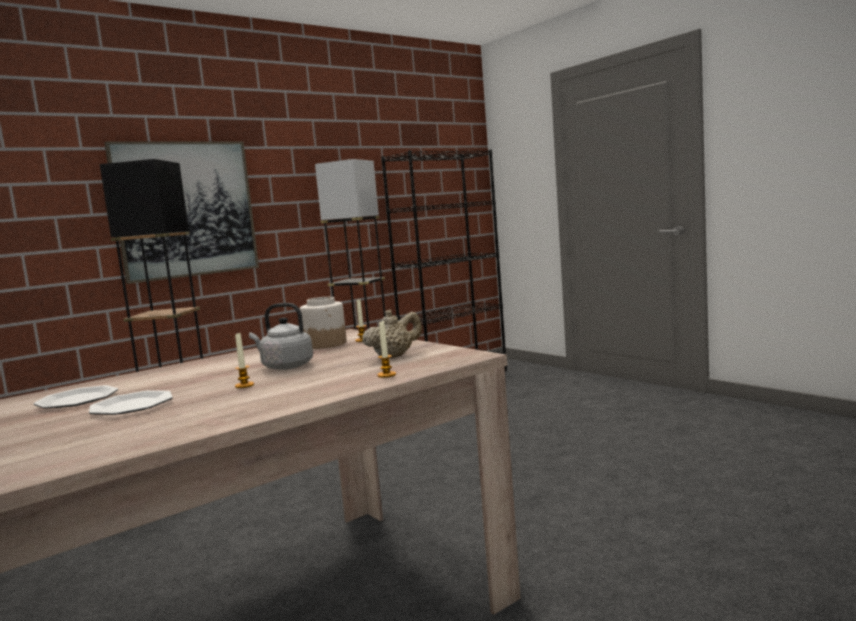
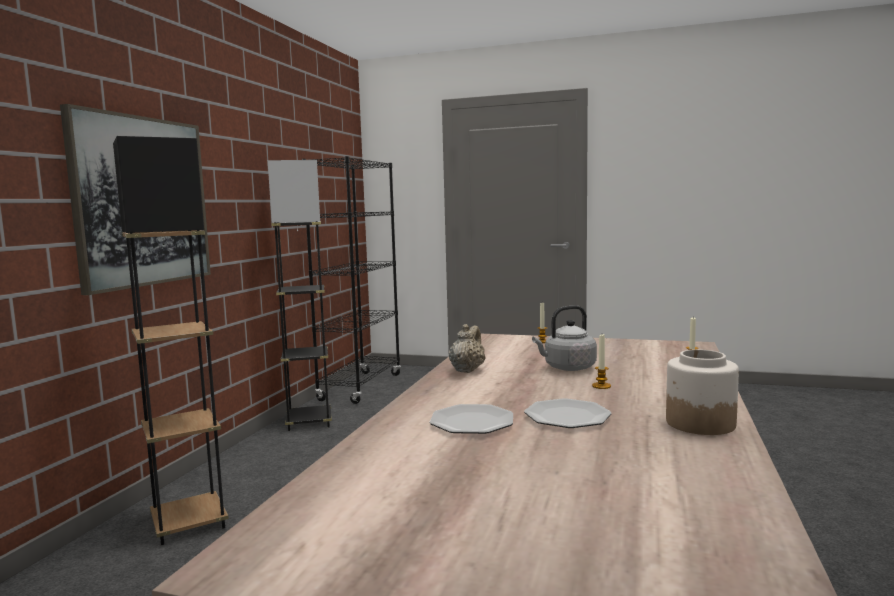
camera: 35 degrees left, 0 degrees up
jar [300,297,346,349] -> jar moved to [666,349,739,435]
beige teapot [362,310,422,359] -> beige teapot moved to [449,324,486,373]

